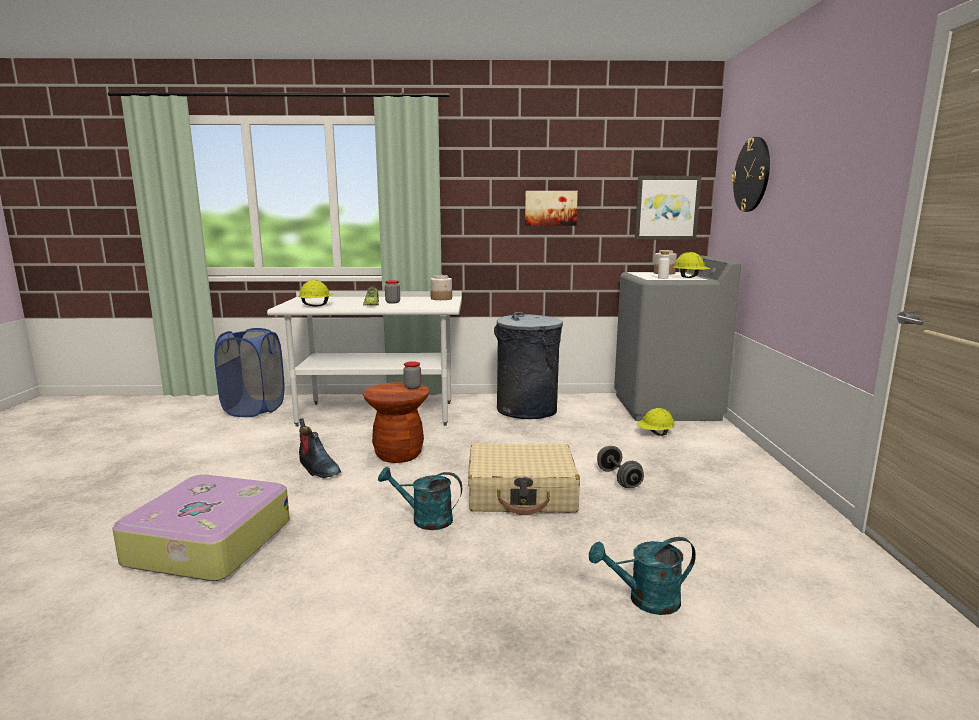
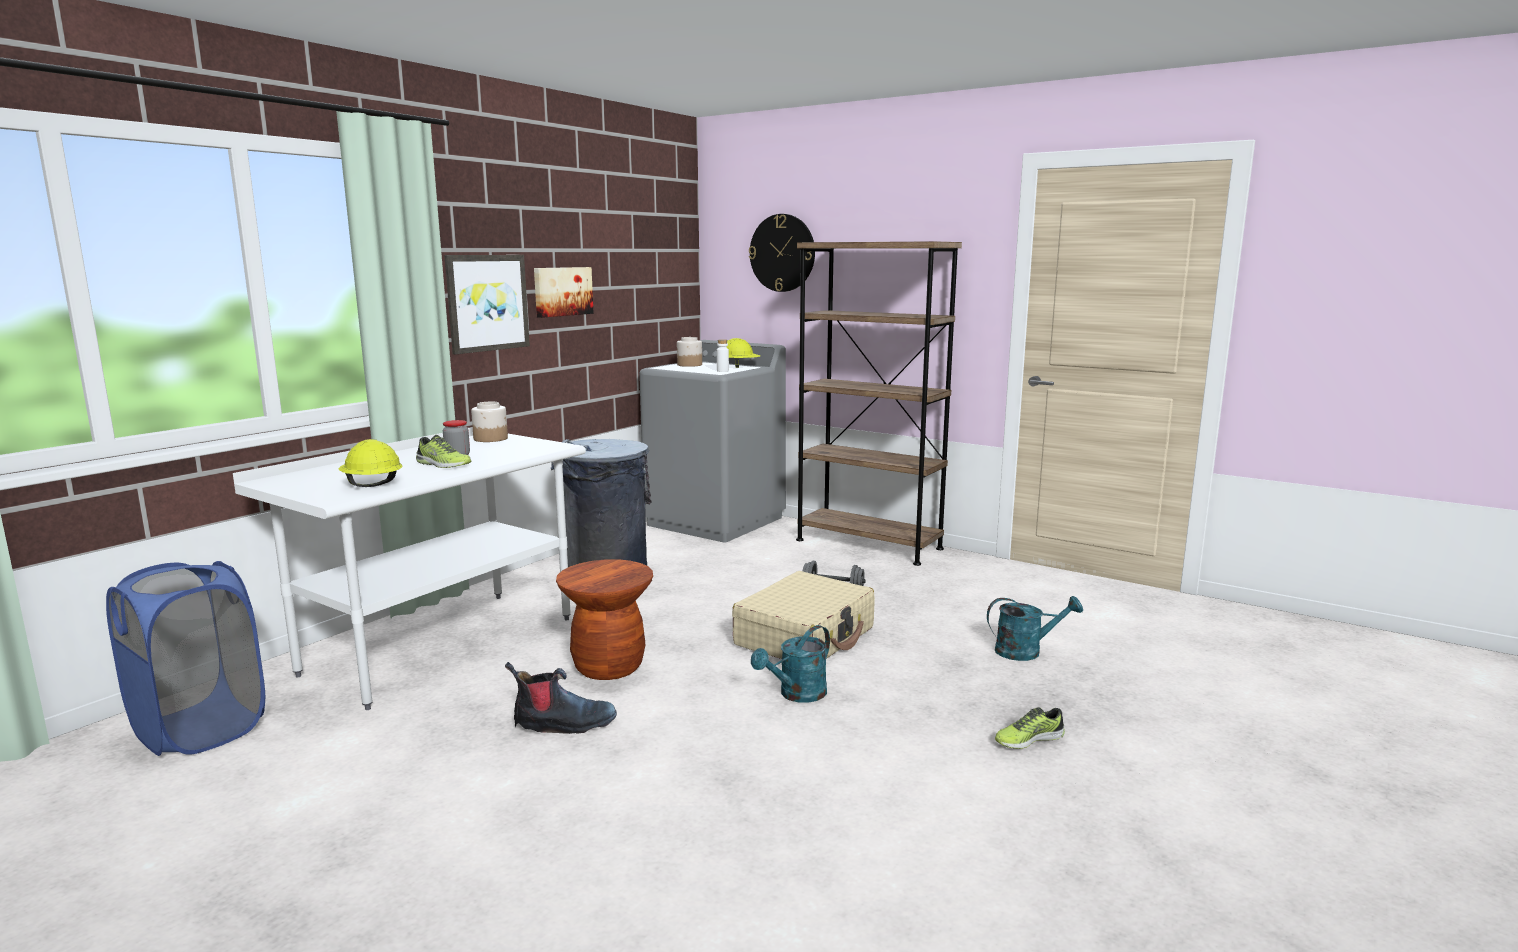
camera: 55 degrees left, 0 degrees up
suitcase [112,474,290,581] -> none
jar [403,361,421,389] -> none
turquoise watering can [589,537,696,615] -> turquoise watering can turned 120 degrees counterclockwise [987,596,1083,661]
picture [635,176,702,240] -> picture moved to [444,255,530,354]
yellow hard hat [637,408,675,436] -> none
none -> brown bookcase [796,241,962,566]
none -> shoe [995,707,1065,749]

